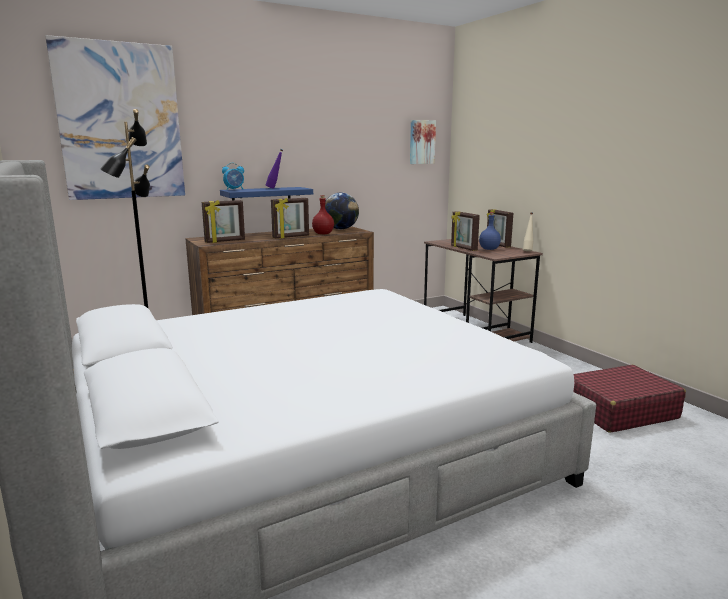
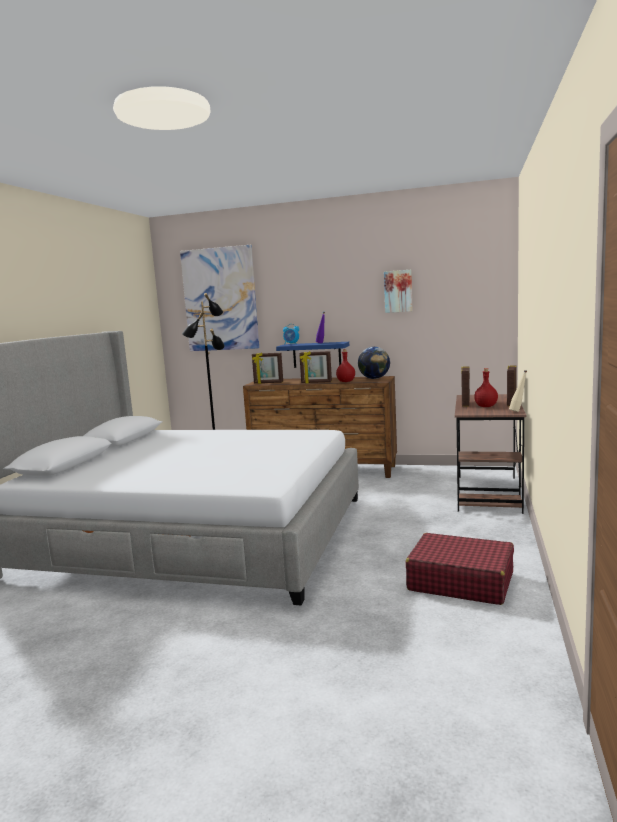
camera: 45 degrees right, 5 degrees down
picture [410,120,436,164] -> picture moved to [384,270,413,313]
blue bottle [479,212,501,250] -> red bottle [474,368,498,407]

